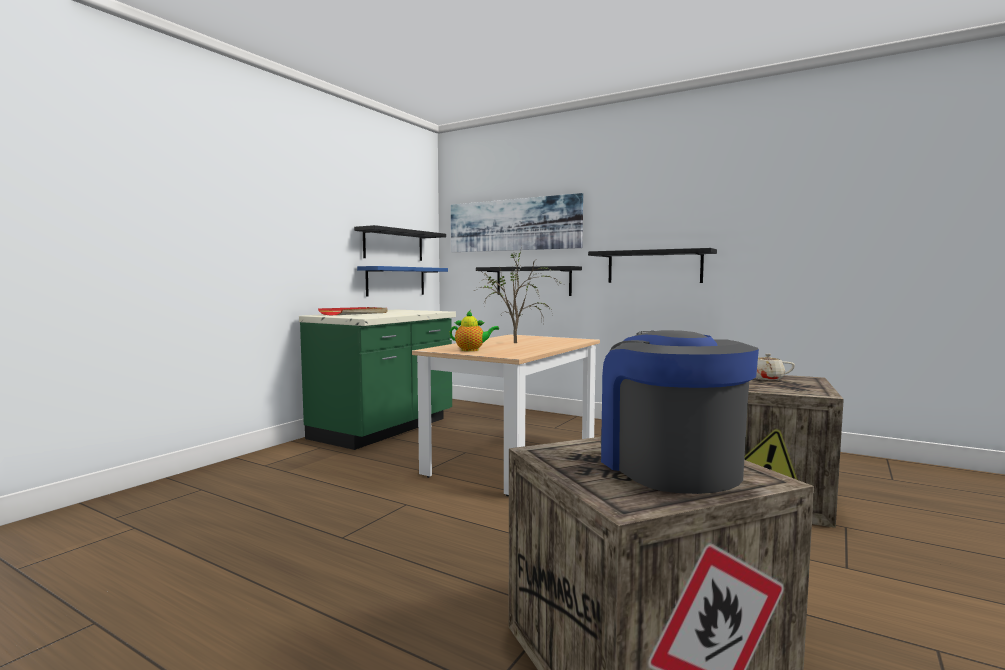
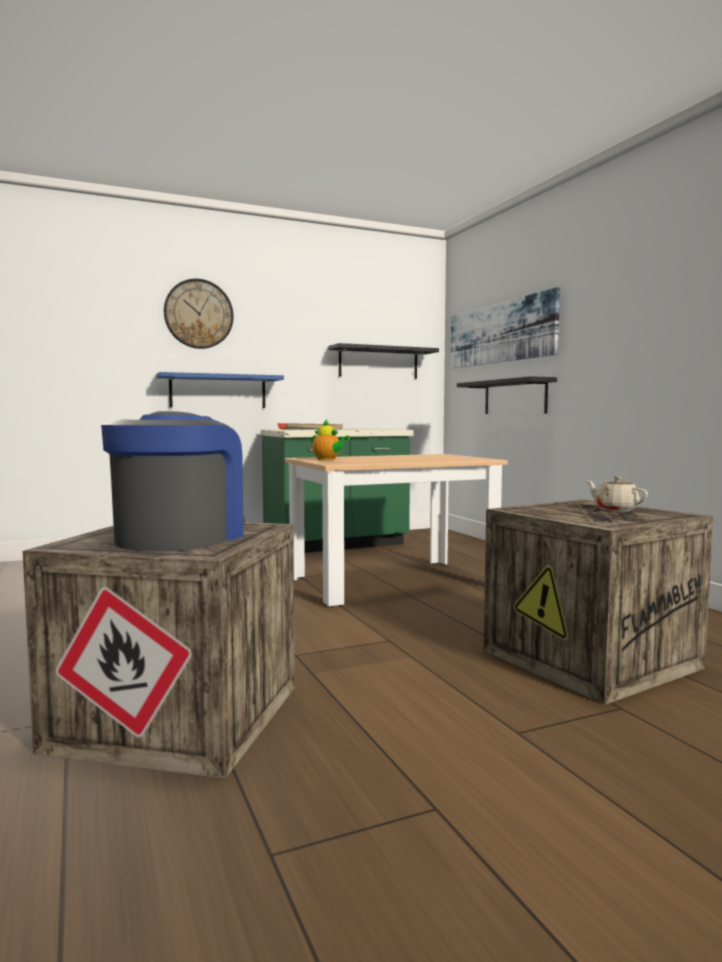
camera: 35 degrees right, 0 degrees up
blue shelf [357,266,448,297] -> blue shelf moved to [156,372,284,408]
potted plant [474,246,563,343] -> none
black shelf [588,248,717,283] -> none
none -> wall clock [164,279,234,349]

